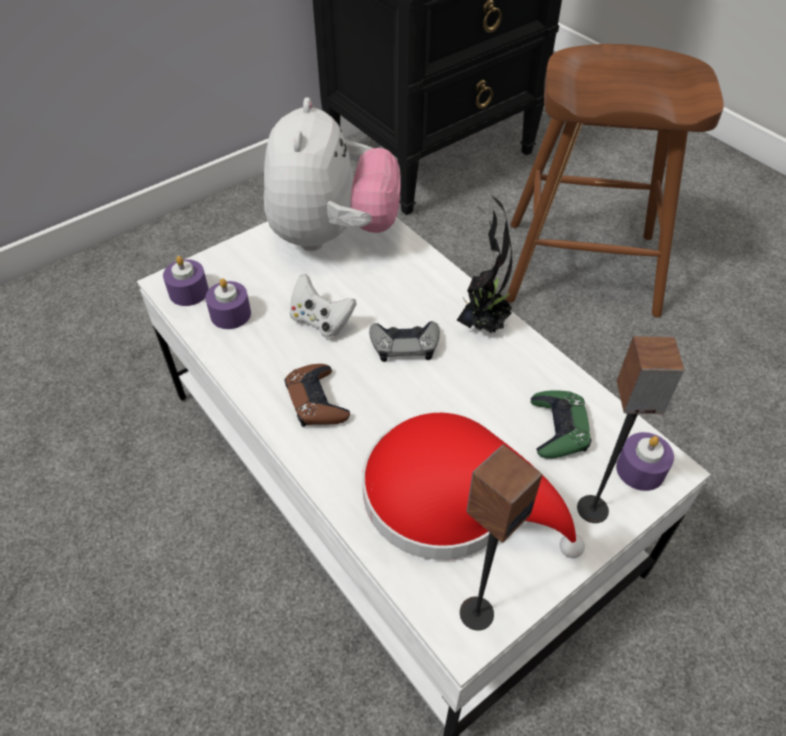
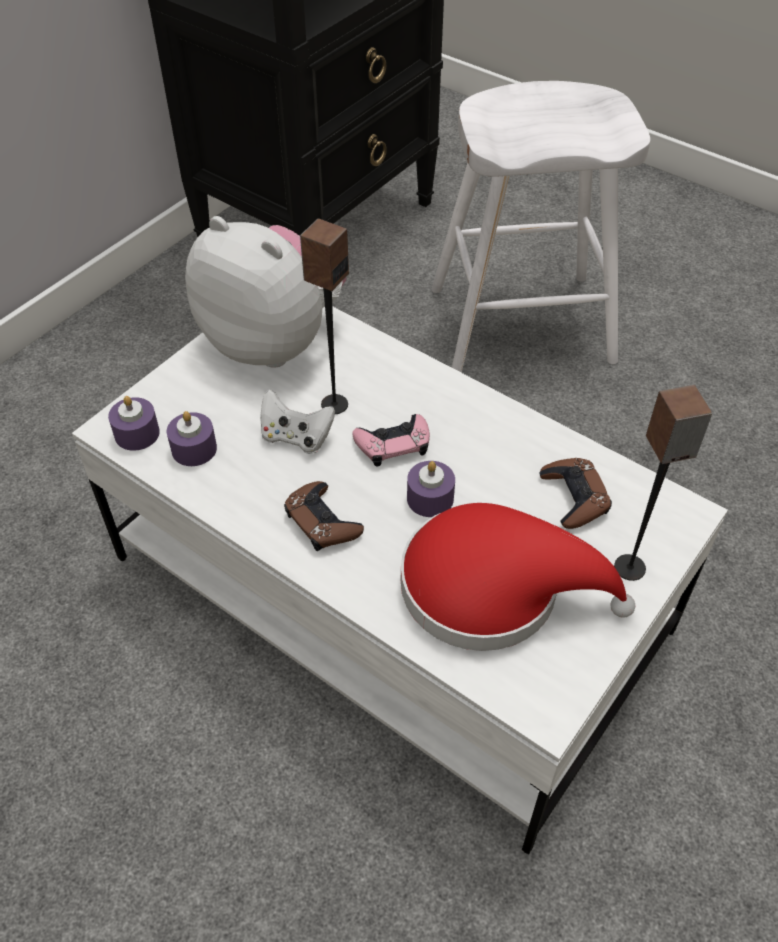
camera: 15 degrees left, 0 degrees up
plush toy [264,97,401,251] -> plush toy turned 45 degrees counterclockwise [185,216,347,368]
grey game controller [369,321,440,362] -> pink game controller [352,414,430,467]
potted plant [457,196,512,334] -> none
speaker [460,444,542,630] -> speaker moved to [300,218,349,414]
brown stool [506,44,724,317] -> white stool [431,81,650,373]
green game controller [531,390,592,459] -> brown game controller [539,458,612,529]
purple candle [616,432,674,491] -> purple candle moved to [407,461,455,517]

